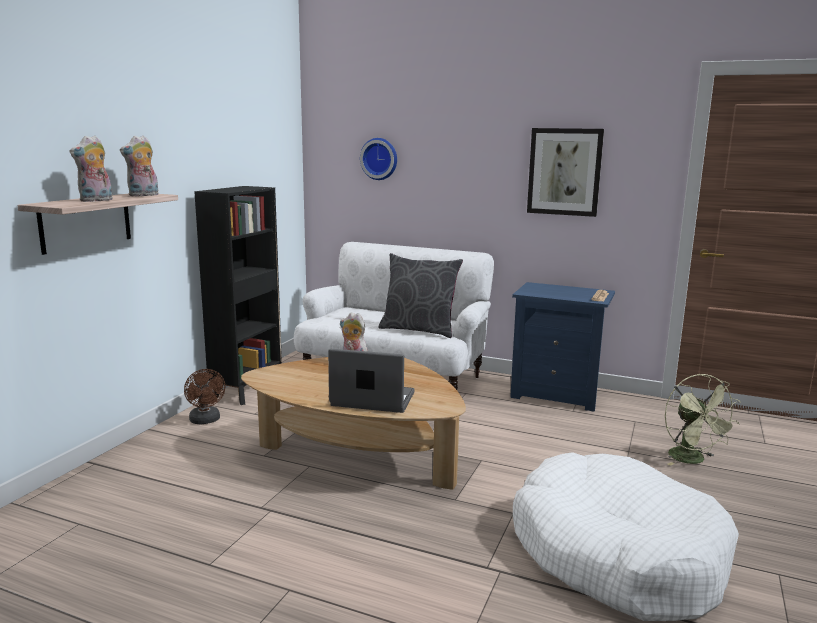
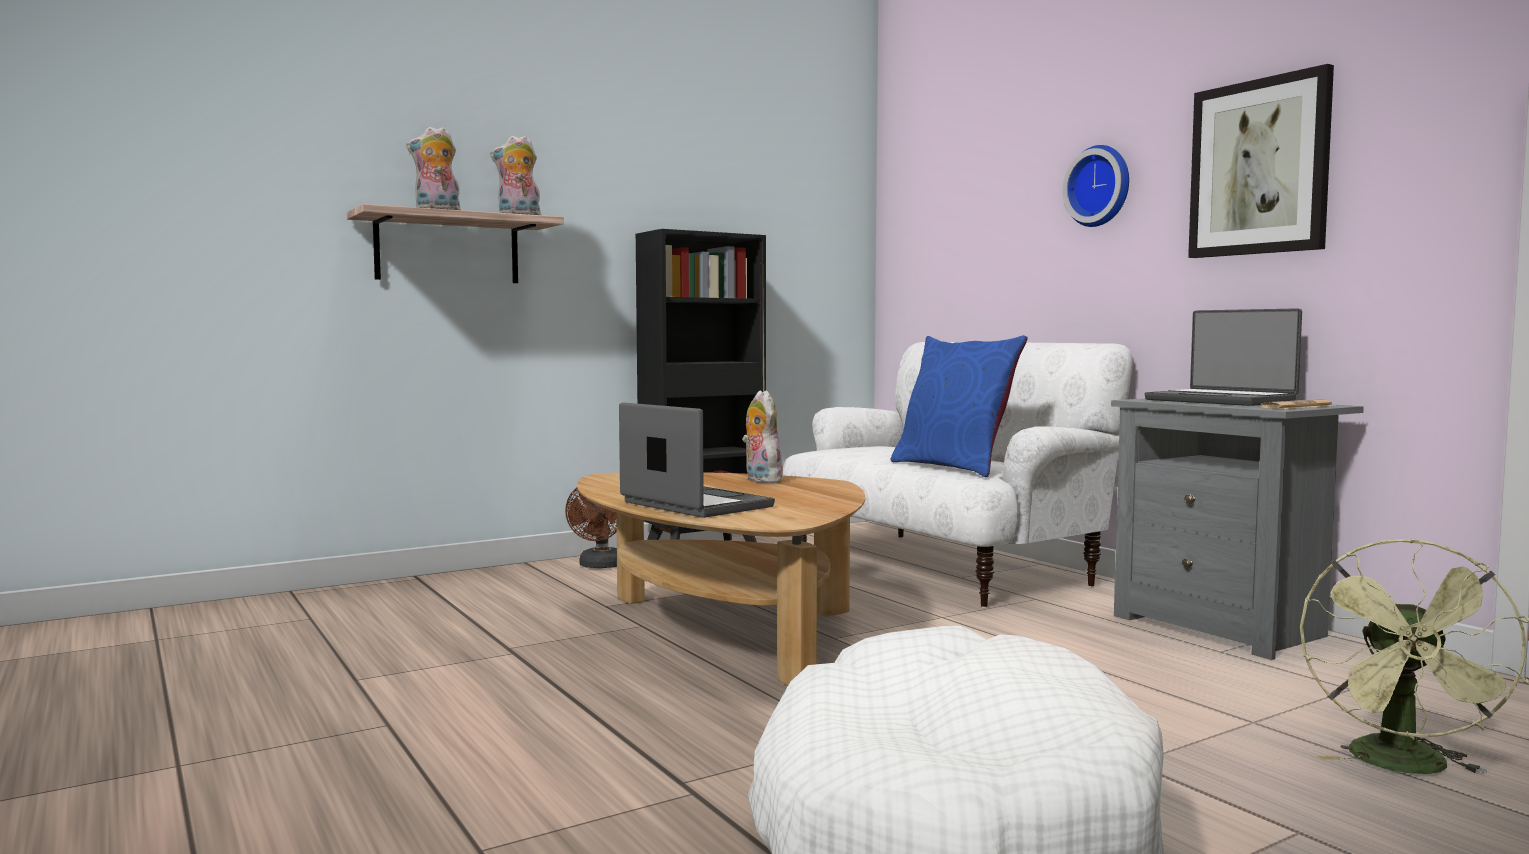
camera: 35 degrees right, 10 degrees down
wall clock [360,138,397,180] -> wall clock moved to [1062,145,1129,227]
grey pillow [378,253,463,338] -> blue pillow [891,335,1028,477]
blue nightstand [510,282,615,412] -> grey nightstand [1111,399,1364,660]
none -> laptop [1145,308,1302,406]

